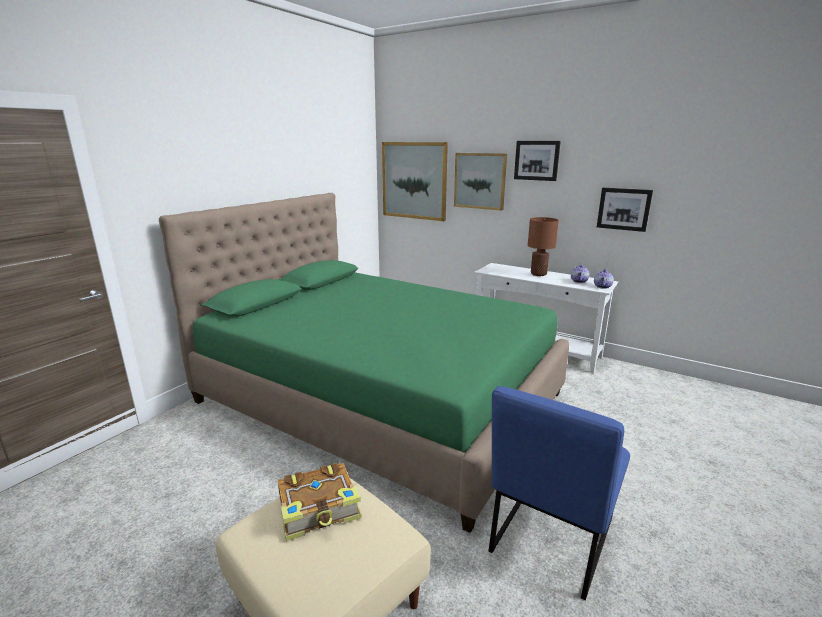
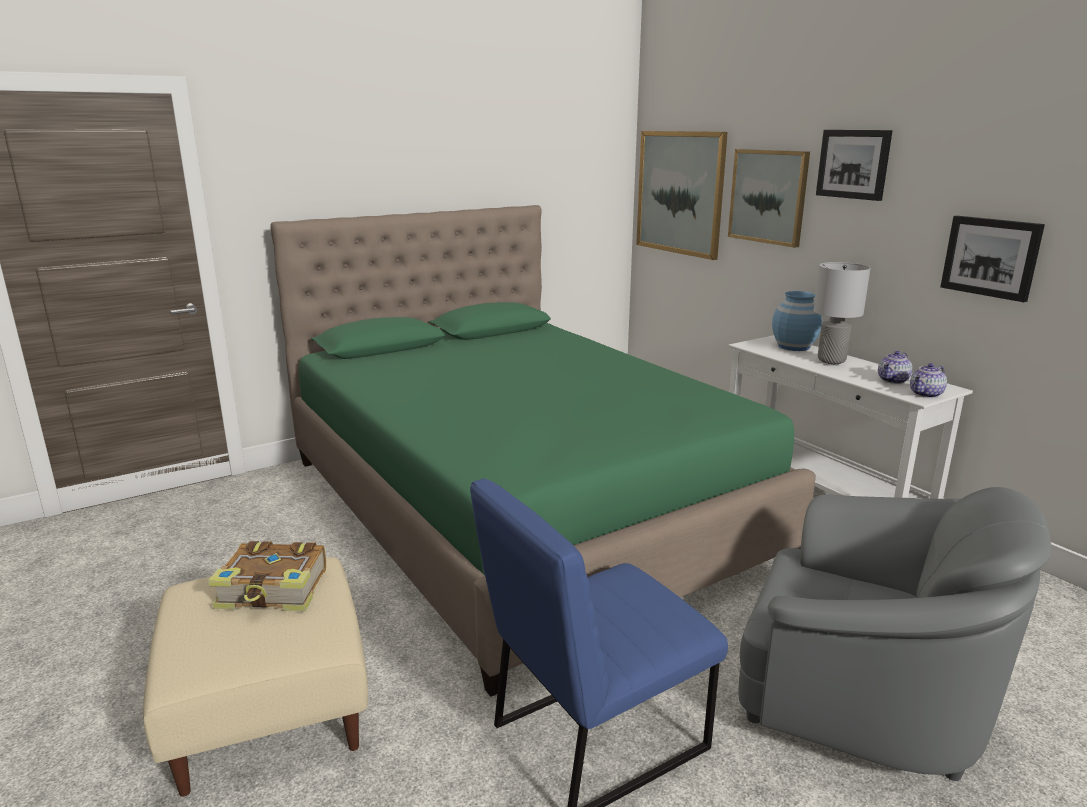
camera: 25 degrees right, 0 degrees up
brown table lamp [528,217,559,276] -> grey table lamp [814,262,871,364]
none -> grey armchair [738,487,1052,781]
none -> blue vase [772,291,822,351]

